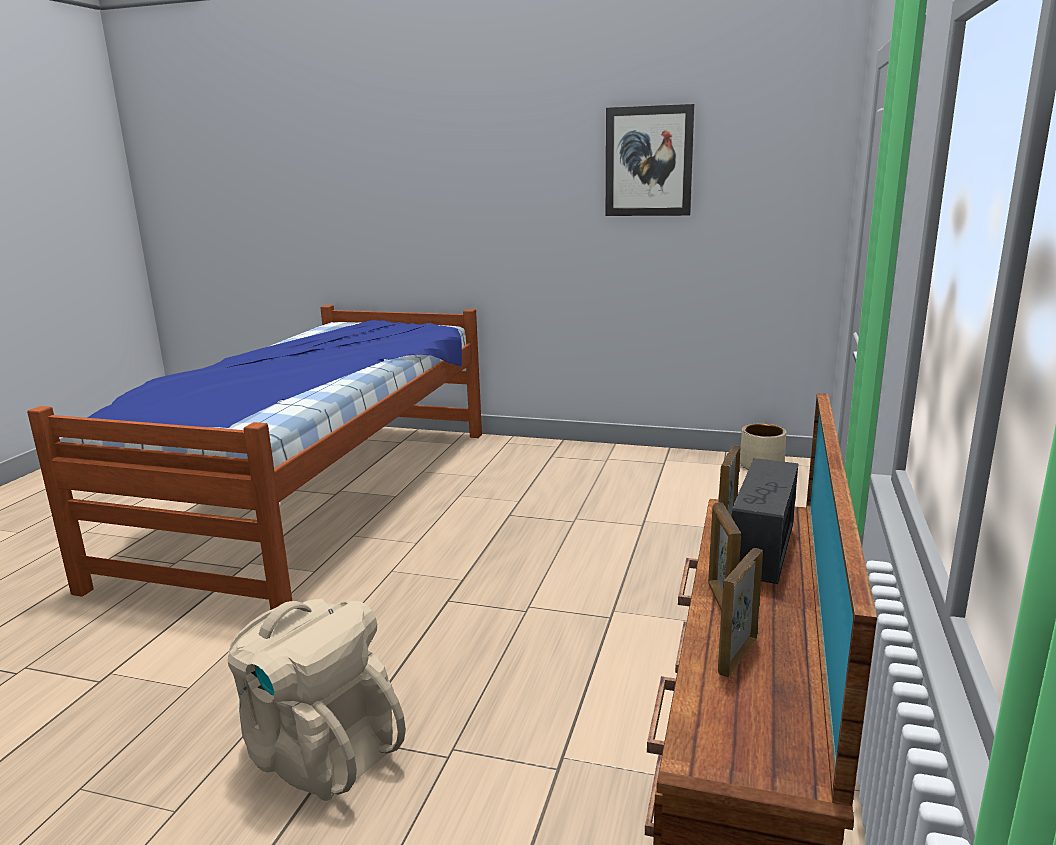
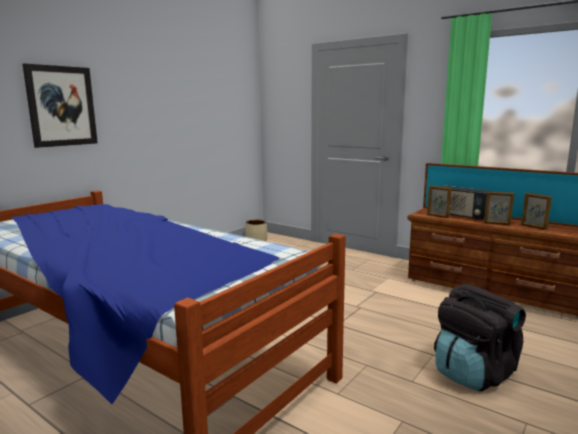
camera: 70 degrees left, 5 degrees down
beige backpack [227,599,406,801] -> black backpack [434,284,526,391]
picture [606,104,695,216] -> picture moved to [23,63,98,148]

